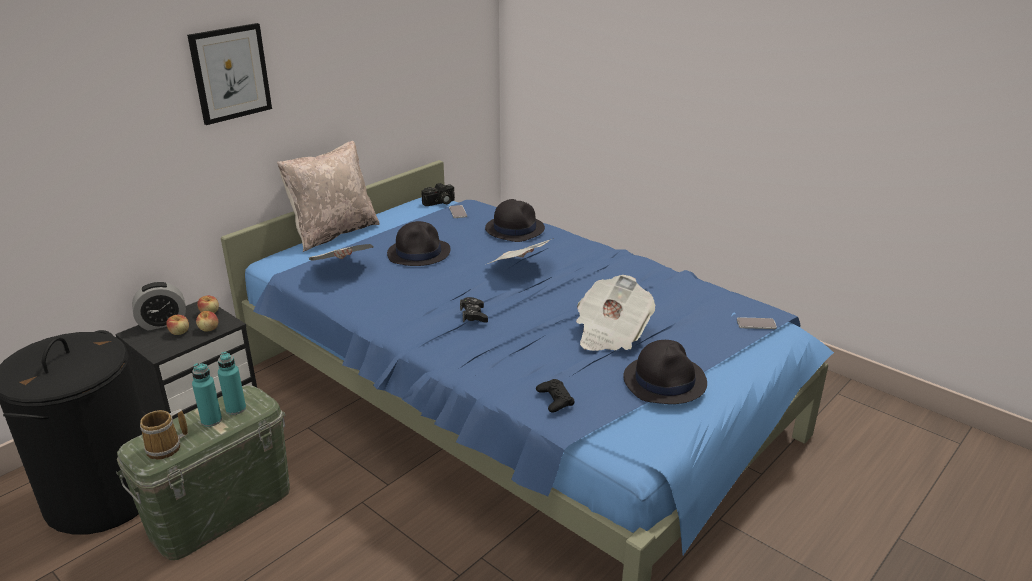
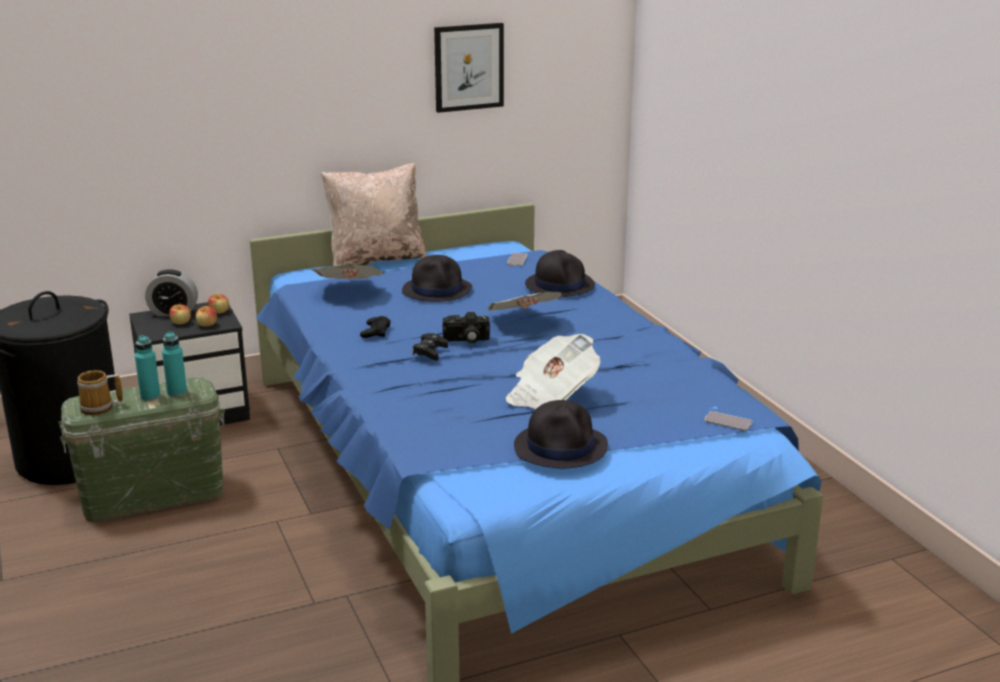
camera: 25 degrees right, 5 degrees down
picture [187,23,272,125] -> picture moved to [434,23,504,113]
camera [421,183,455,206] -> camera moved to [443,312,490,343]
black game controller [536,379,575,413] -> black game controller moved to [360,316,391,338]

